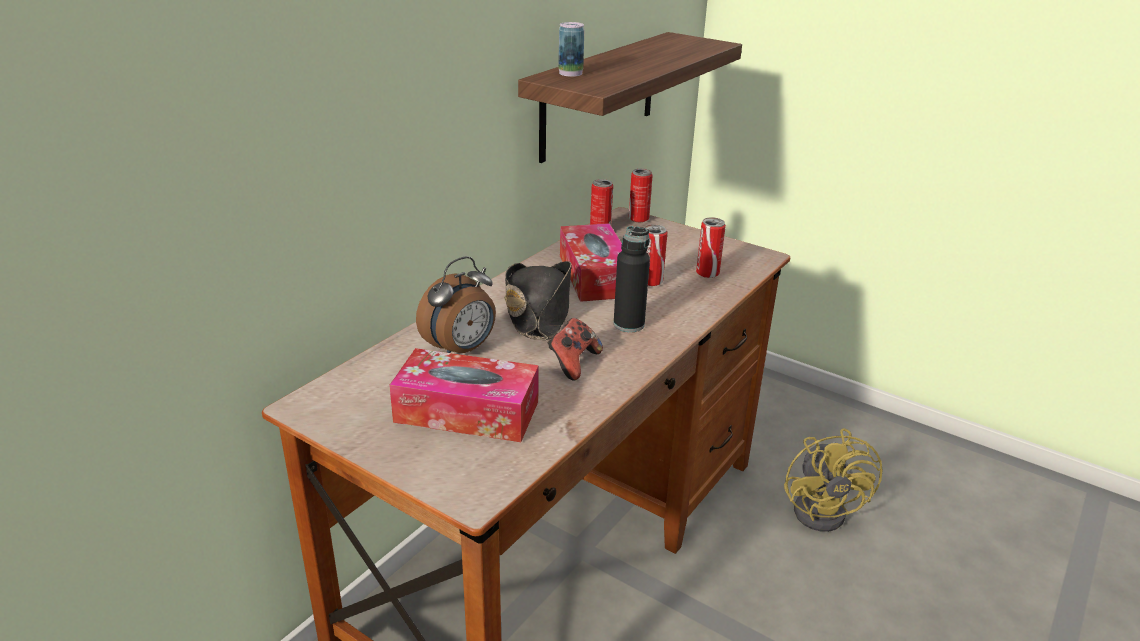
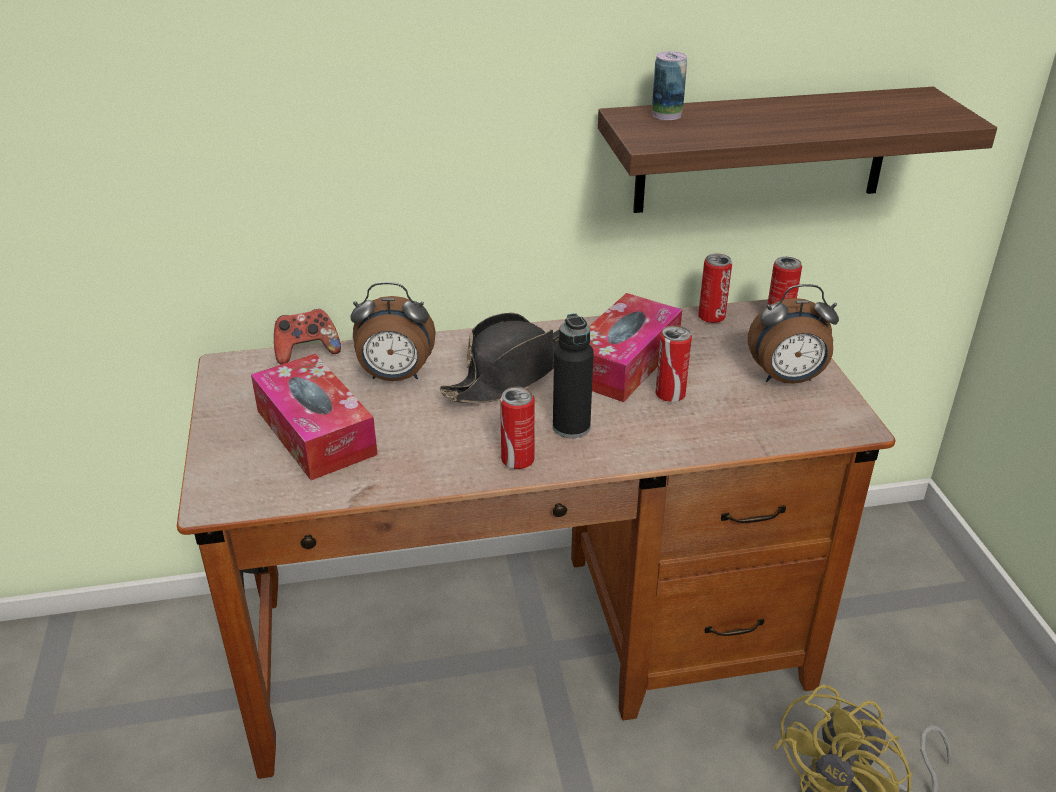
camera: 45 degrees right, 5 degrees up
game controller [548,318,603,381] -> game controller moved to [274,309,341,365]
can [696,217,726,278] -> can moved to [500,387,535,469]
none -> alarm clock [748,284,839,384]

